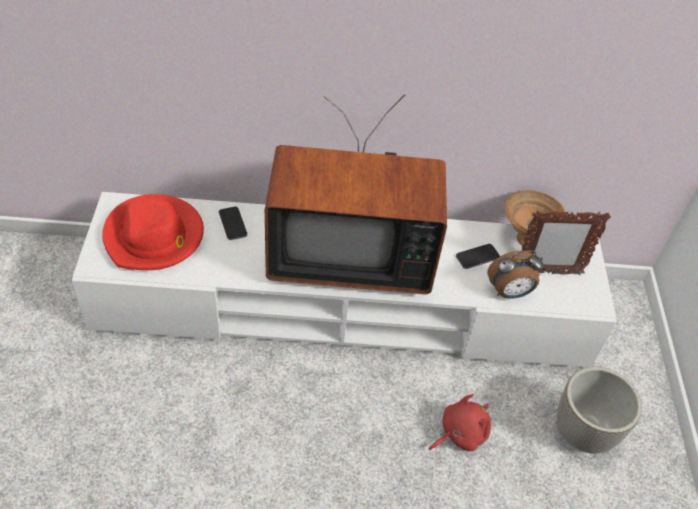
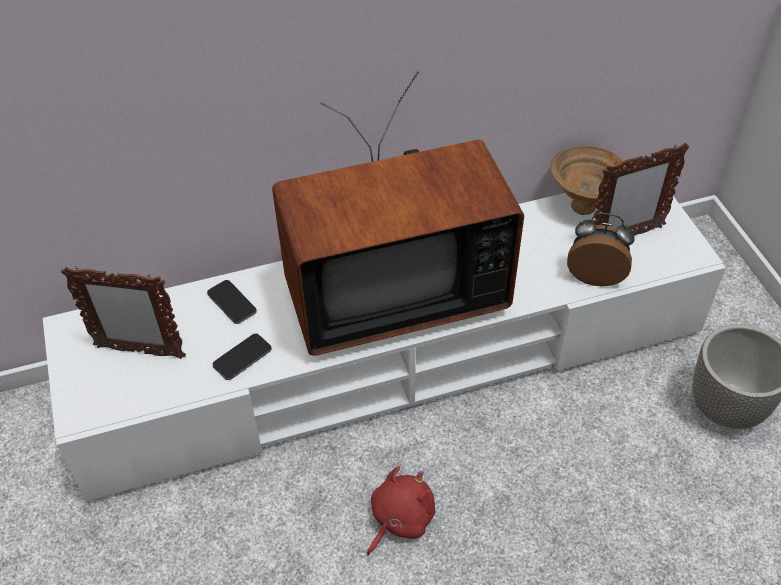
camera: 15 degrees left, 0 degrees up
red hat [102,194,204,270] -> picture frame [61,266,186,359]
red plush toy [429,394,491,451] -> red plush toy moved to [367,466,435,555]
phone [456,244,500,269] -> phone moved to [212,333,272,380]
alarm clock [487,250,544,299] -> alarm clock turned 135 degrees counterclockwise [567,213,635,286]

